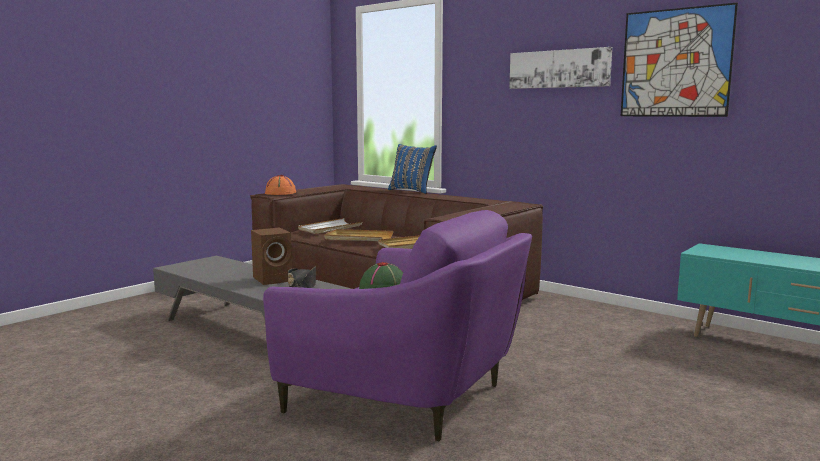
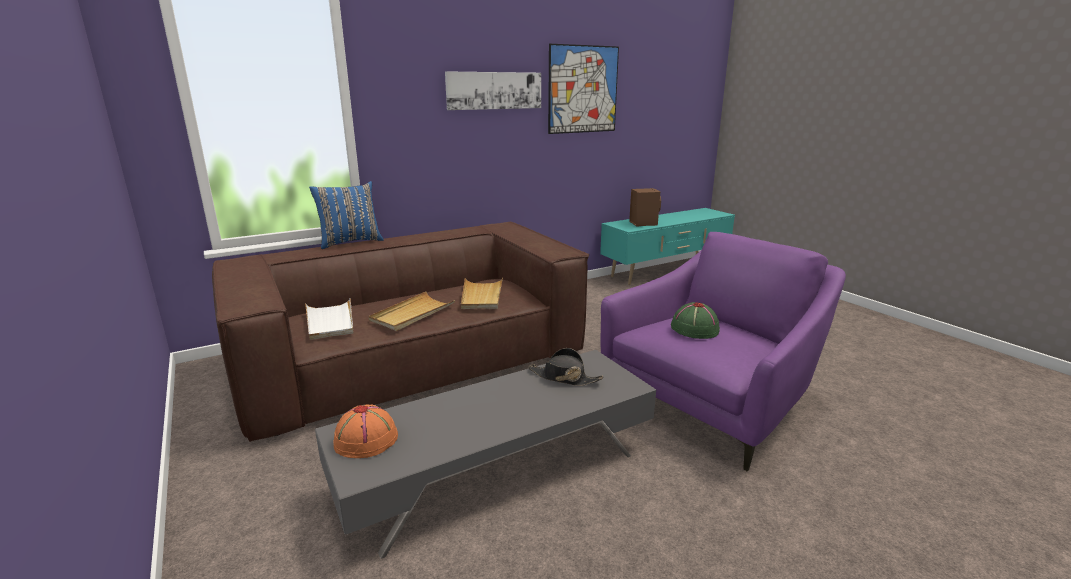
camera: 70 degrees left, 10 degrees up
brown speaker [251,227,293,285] -> brown speaker moved to [629,188,661,226]
orange hat [265,175,296,195] -> orange hat moved to [333,405,398,458]

